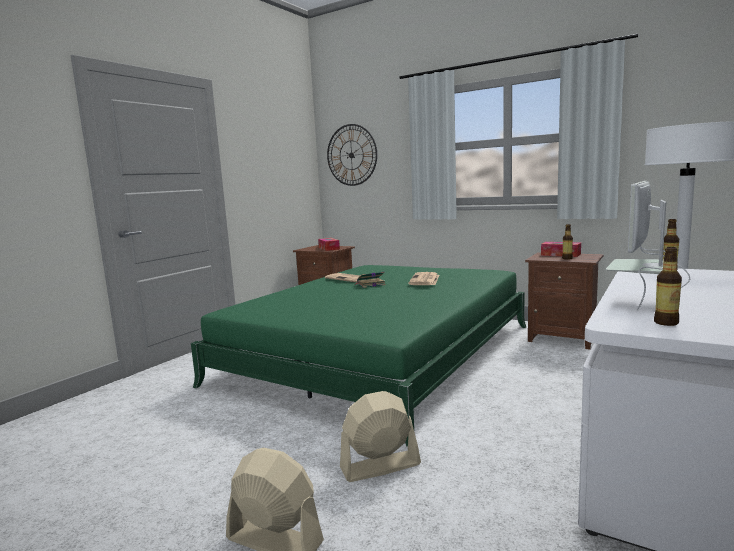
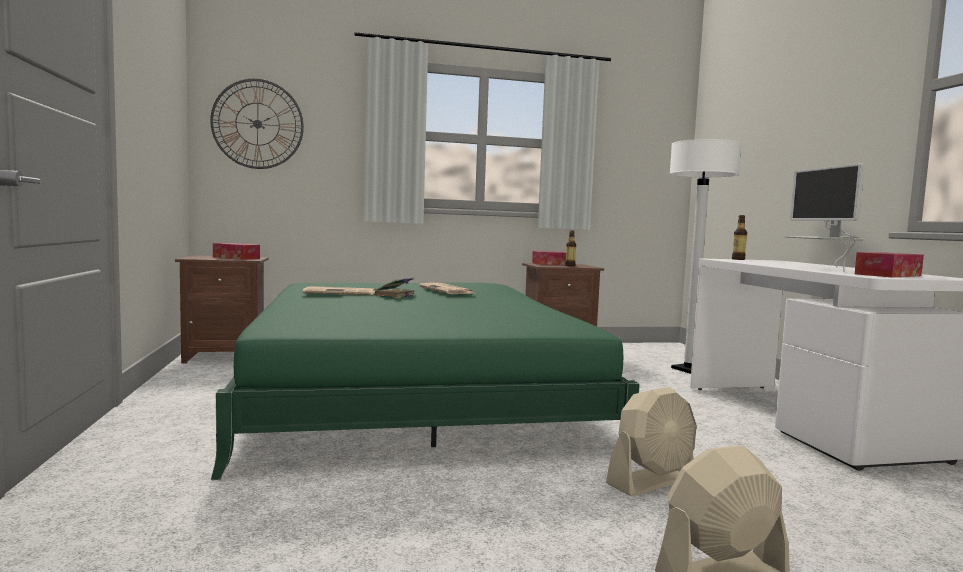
camera: 45 degrees left, 5 degrees down
beige fan [340,391,421,482] -> beige fan turned 150 degrees counterclockwise [606,387,697,496]
bottle [654,247,682,326] -> tissue box [855,252,924,277]

